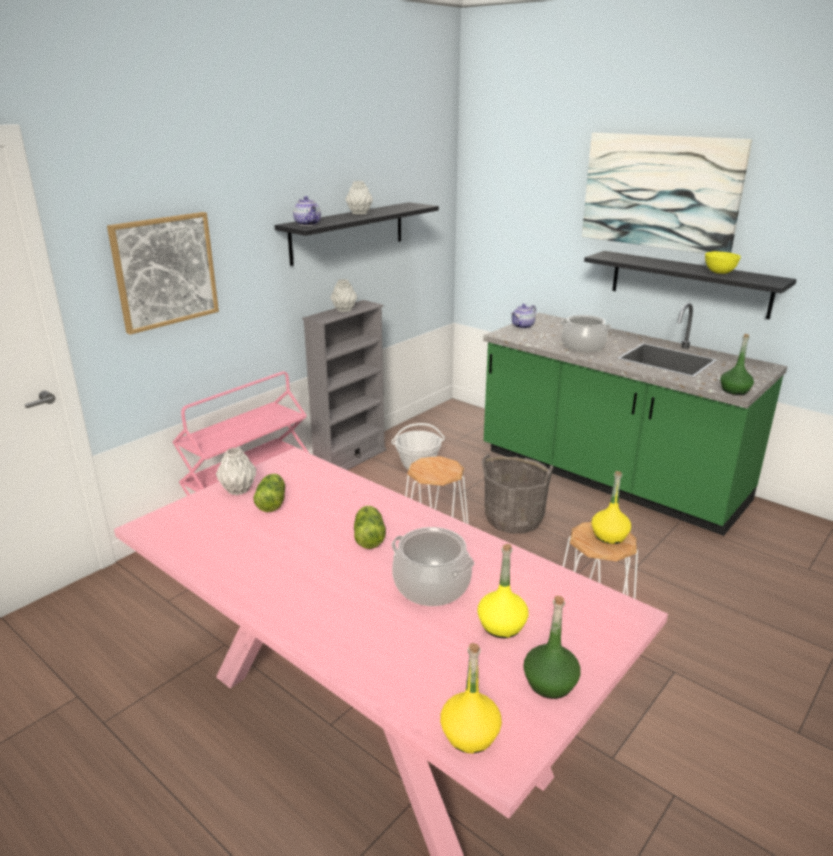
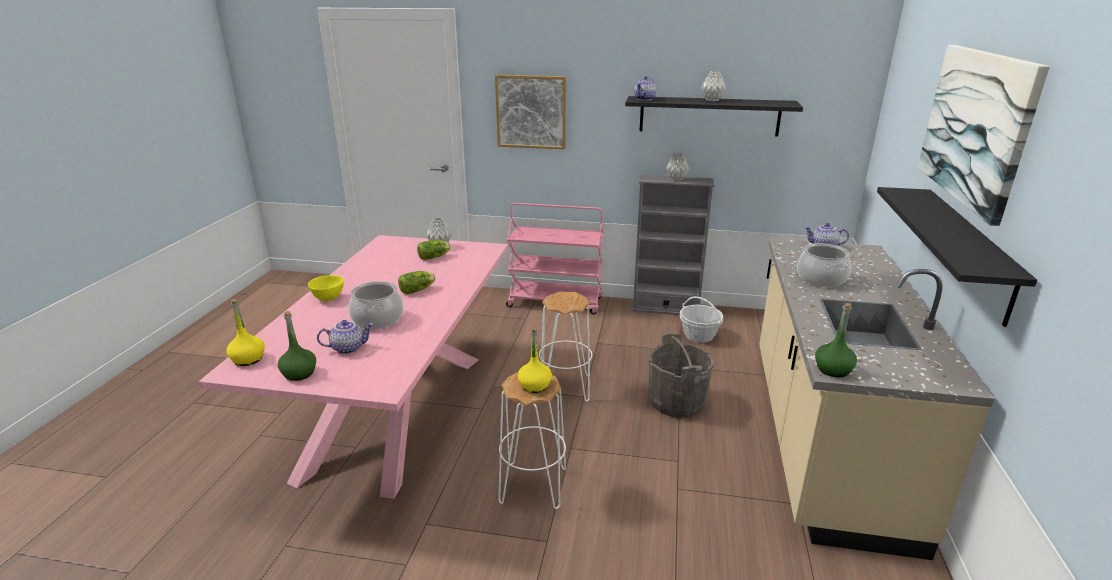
camera: 60 degrees right, 0 degrees up
yellow bottle [477,544,528,638] -> teapot [317,320,373,354]
green counter [483,303,788,536] -> beige counter [759,239,994,560]
yellow bowl [705,251,741,274] -> yellow bowl moved to [308,275,344,301]

